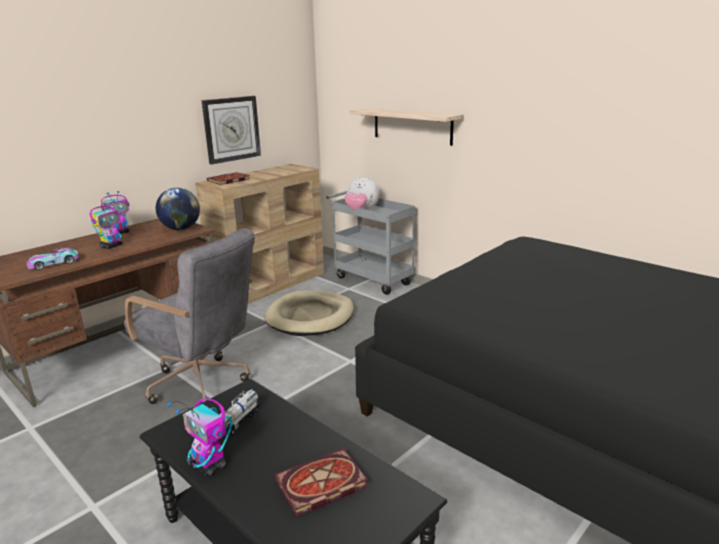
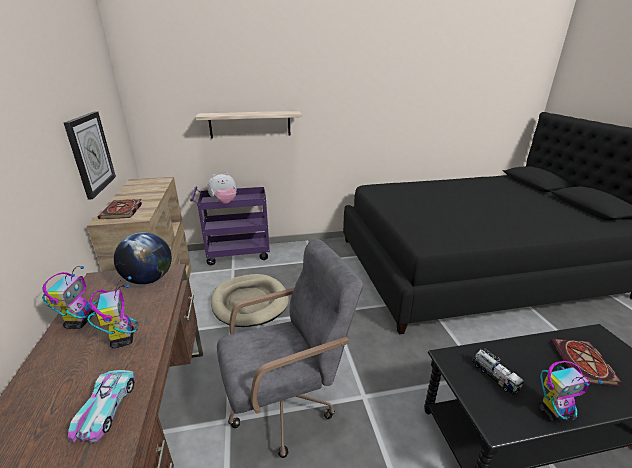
camera: 55 degrees left, 5 degrees up
grey cart [326,190,415,295] -> purple cart [190,187,270,265]

